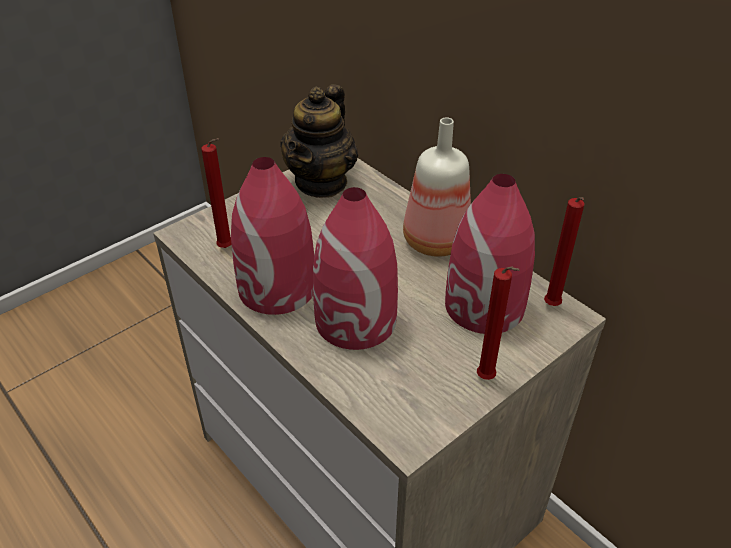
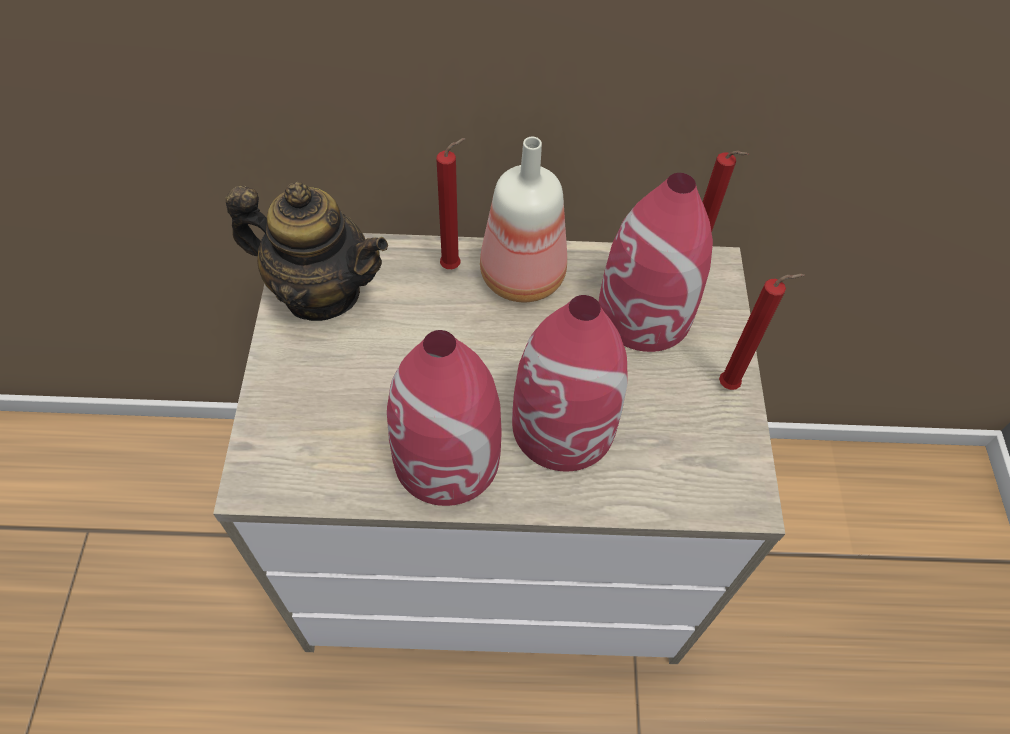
camera: 50 degrees left, 15 degrees up
red candle [201,138,231,248] -> red candle moved to [436,138,466,269]
teapot [280,84,358,198] -> teapot turned 45 degrees counterclockwise [226,182,388,321]

